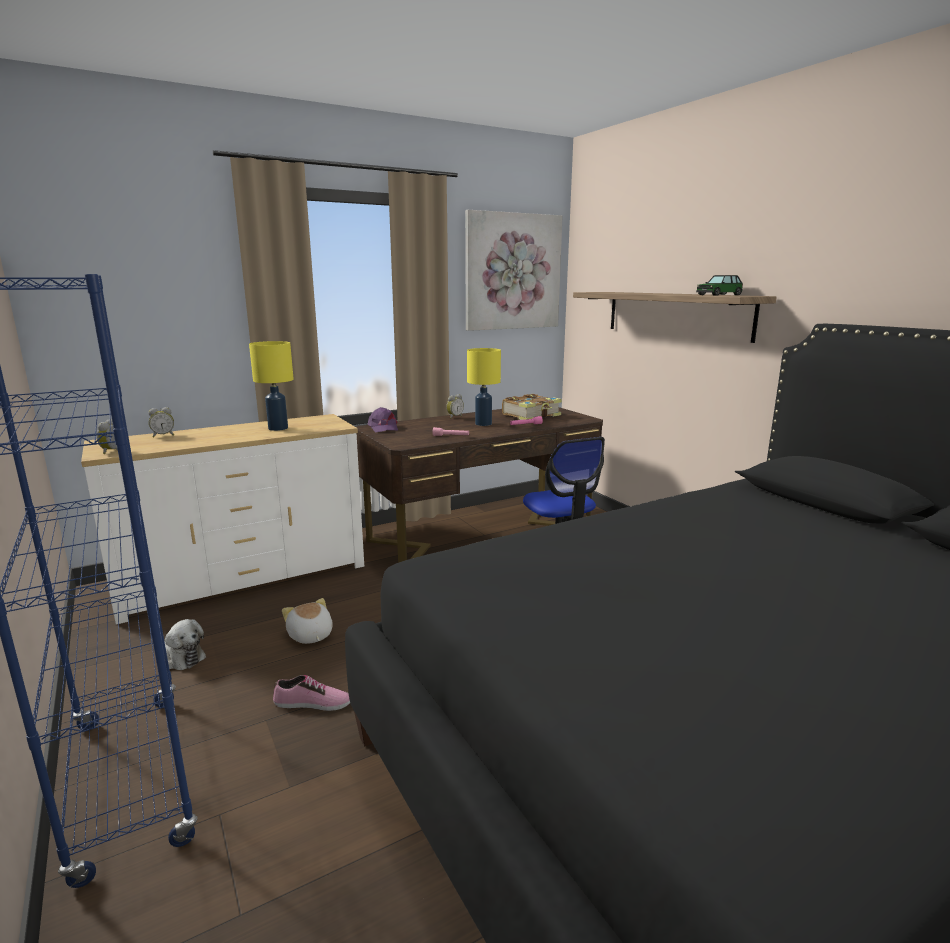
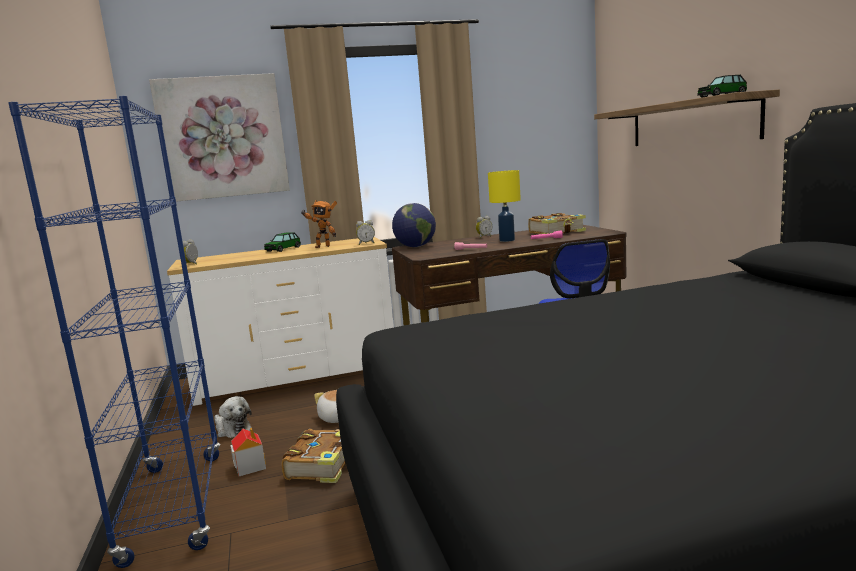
camera: 15 degrees right, 5 degrees down
alarm clock [148,407,174,437] -> alarm clock moved to [356,220,375,245]
yellow table lamp [249,341,294,431] -> toy robot [302,200,337,248]
shoe [273,675,350,711] -> book [281,429,346,483]
purple cap [367,407,398,432] -> globe [392,203,436,247]
picture [465,210,562,331] -> picture moved to [149,73,290,202]
none -> toy house [230,428,266,476]
none -> toy car [264,232,301,252]

